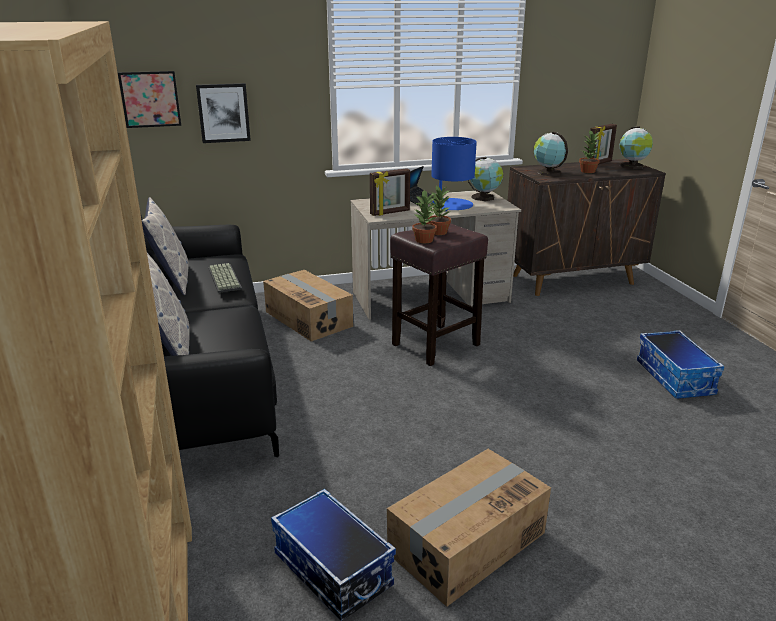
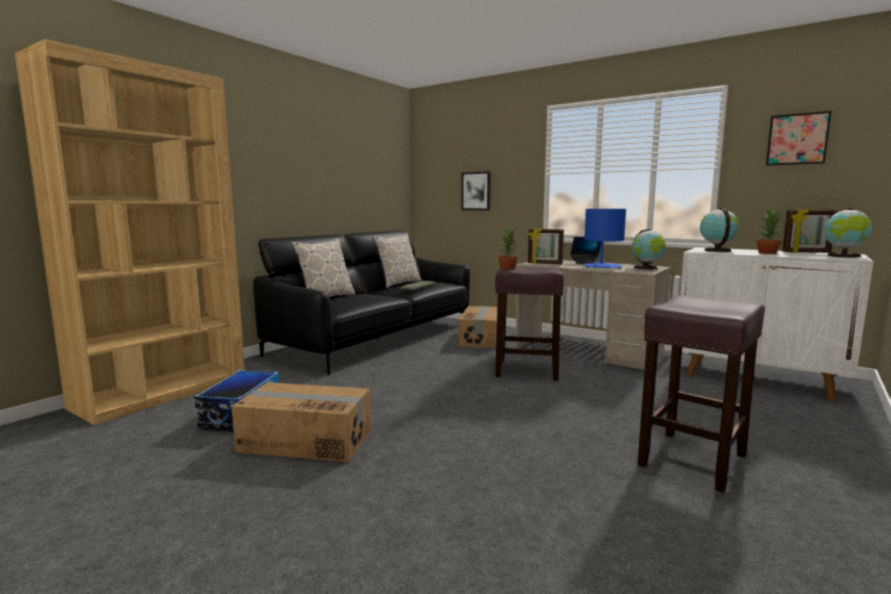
camera: 50 degrees right, 15 degrees down
picture [118,71,181,128] -> picture moved to [766,111,832,166]
potted plant [427,185,451,235] -> none
brown cabinet [508,159,666,296] -> white cabinet [680,247,874,402]
storage box [637,330,724,399] -> brown stool [638,295,765,493]

